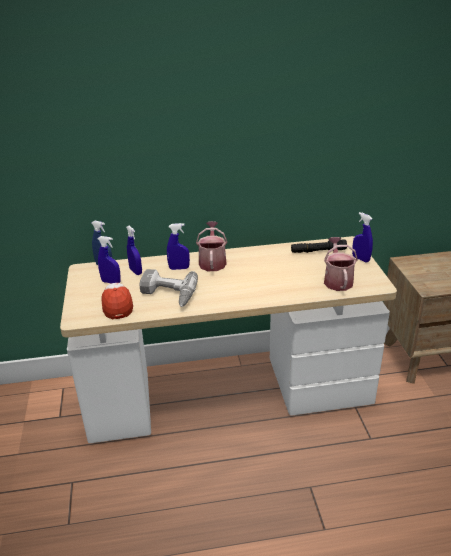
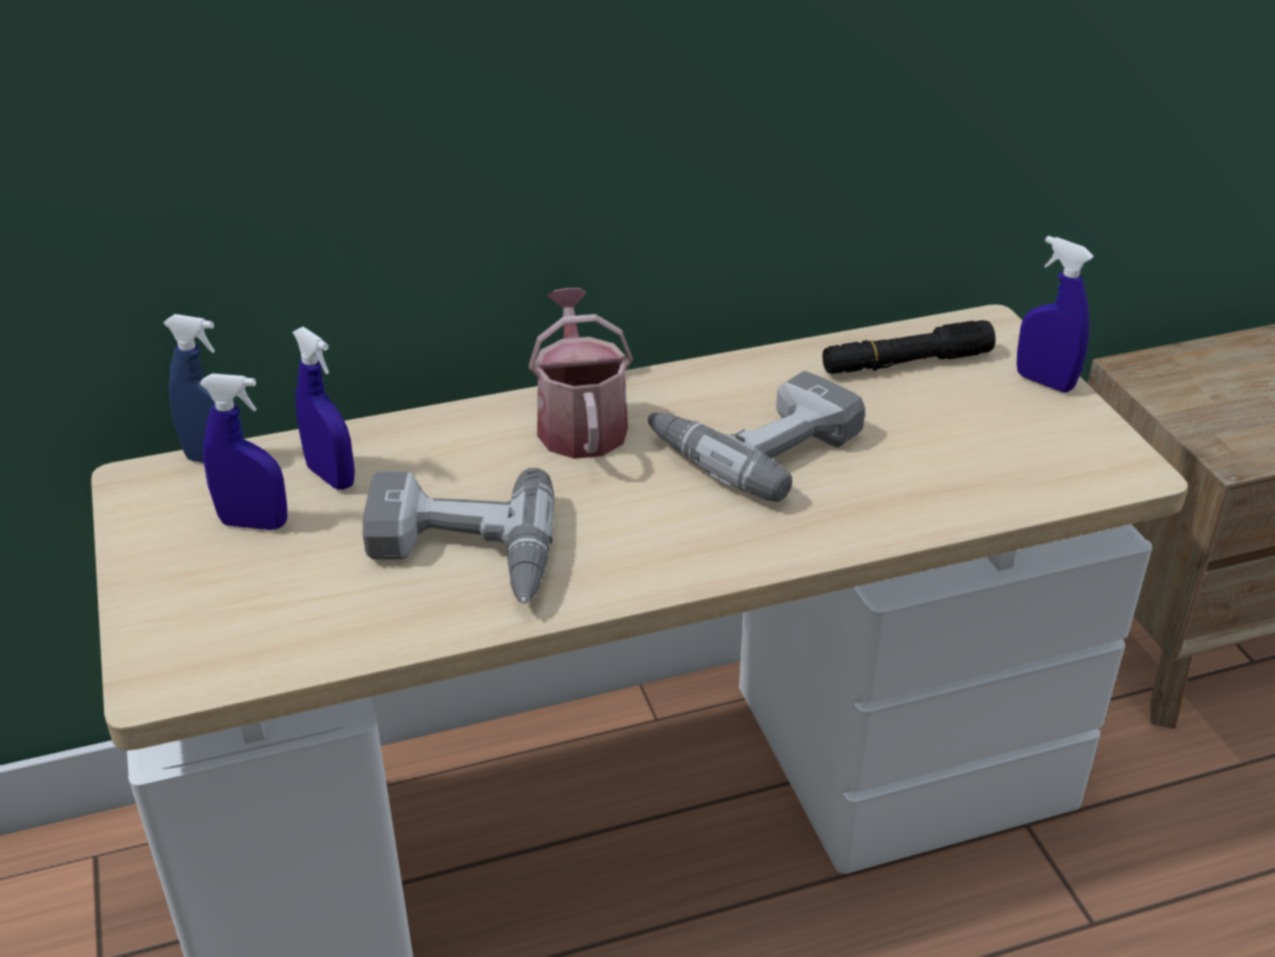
camera: 10 degrees left, 5 degrees up
cap [101,283,133,319] -> none
blue spray bottle [167,223,190,270] -> none
watering can [324,237,358,291] -> none
none -> power drill [647,371,865,502]

